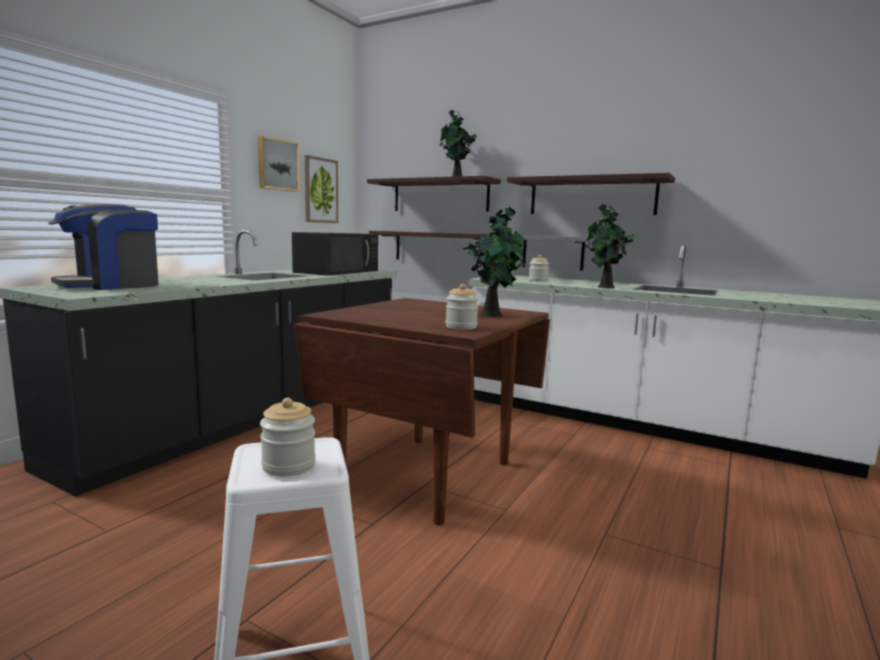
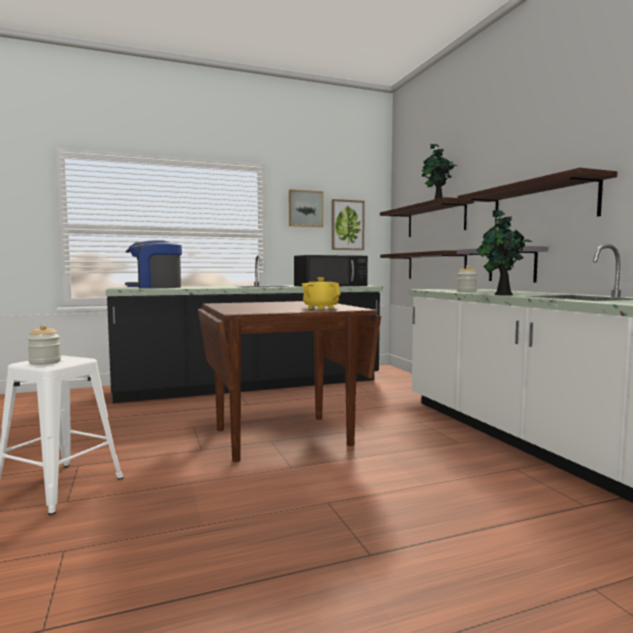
camera: 40 degrees right, 5 degrees down
jar [446,284,479,330] -> none
potted plant [463,207,525,317] -> yellow teapot [302,277,341,310]

